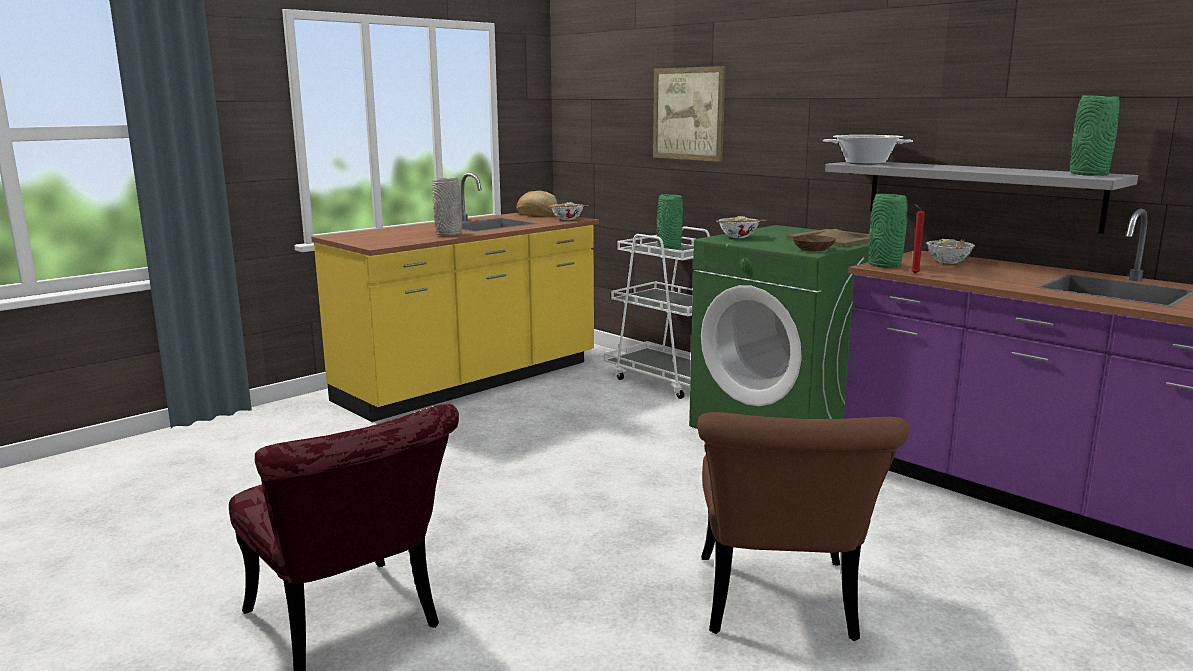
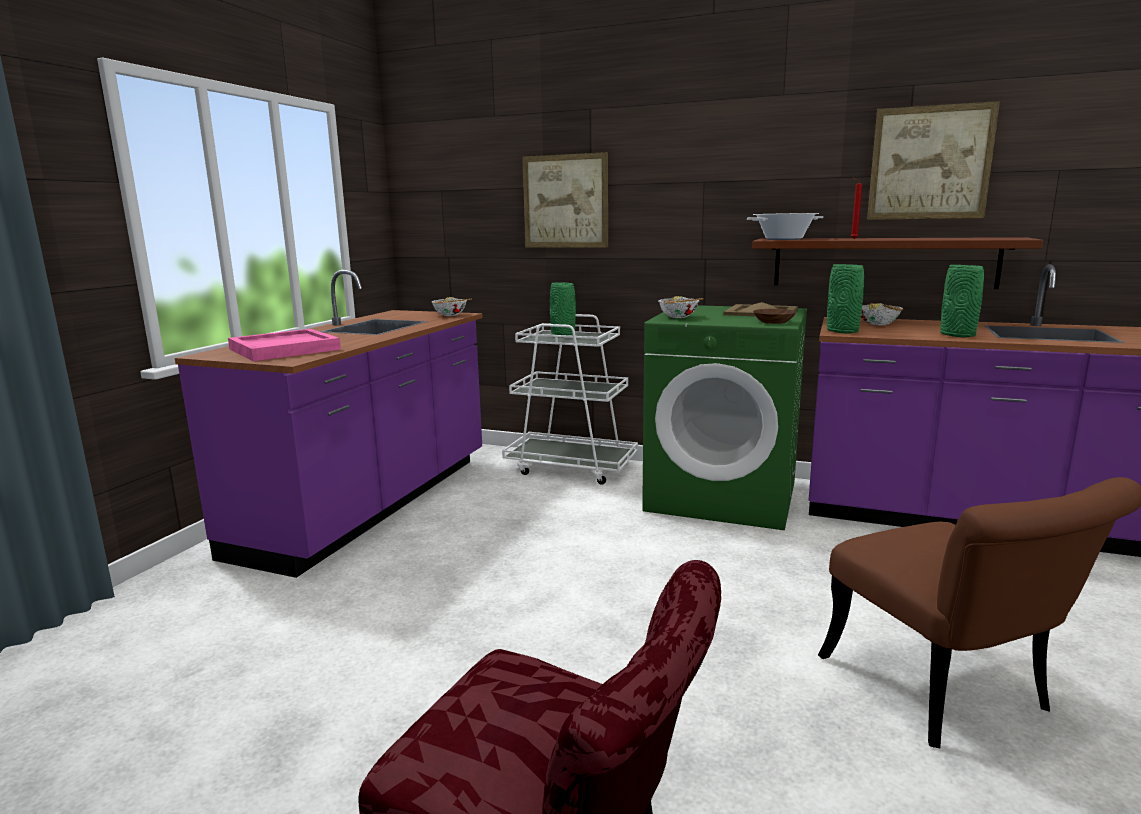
camera: 25 degrees left, 0 degrees up
yellow counter [311,172,599,422] -> purple counter [175,270,483,578]
grey vase [432,177,462,236] -> none
bread [516,191,558,216] -> none
grey shelf [825,162,1138,234] -> brown shelf [752,237,1043,289]
red candle [911,204,925,274] -> red candle moved to [851,178,862,239]
green vase [1070,95,1120,176] -> green vase moved to [940,265,984,337]
none -> pink tray [228,329,341,361]
none -> picture [867,101,1000,220]

